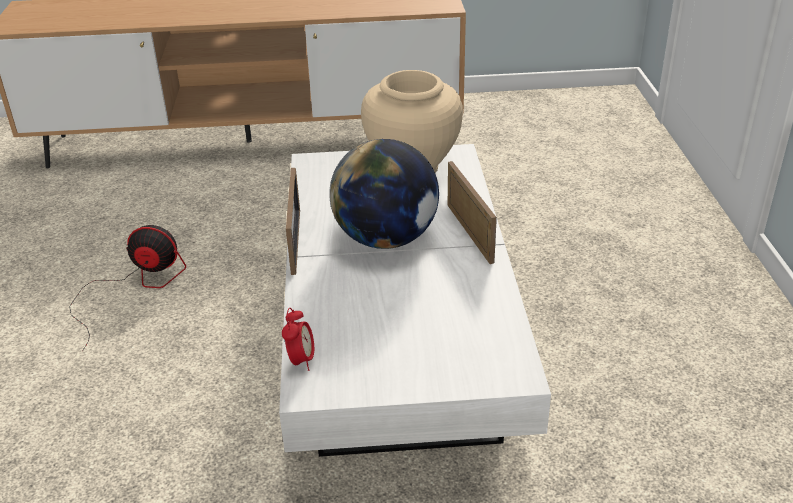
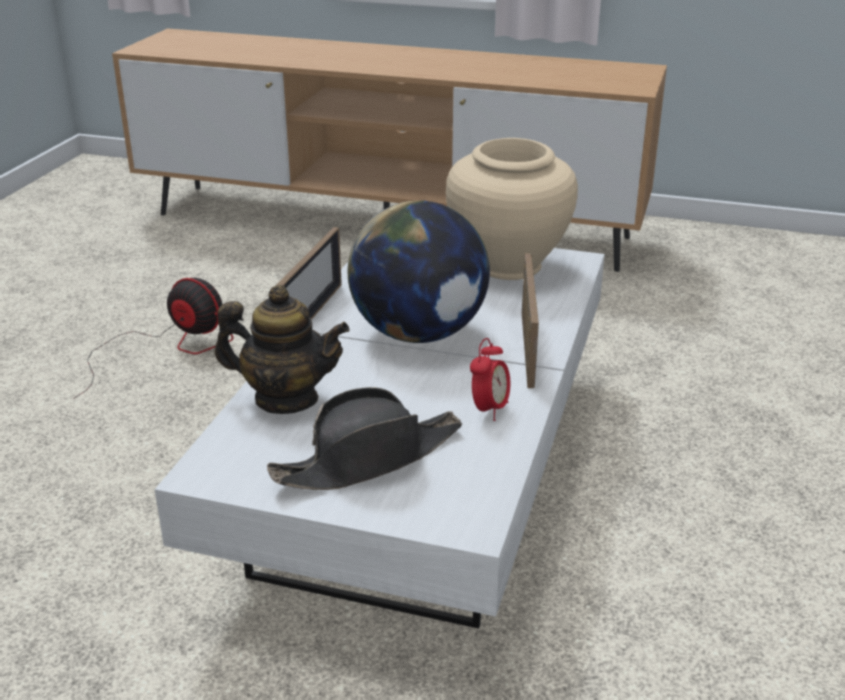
camera: 20 degrees right, 5 degrees down
alarm clock [282,308,314,371] -> alarm clock moved to [470,338,510,421]
none -> teapot [215,285,350,414]
none -> black hat [267,387,462,490]

